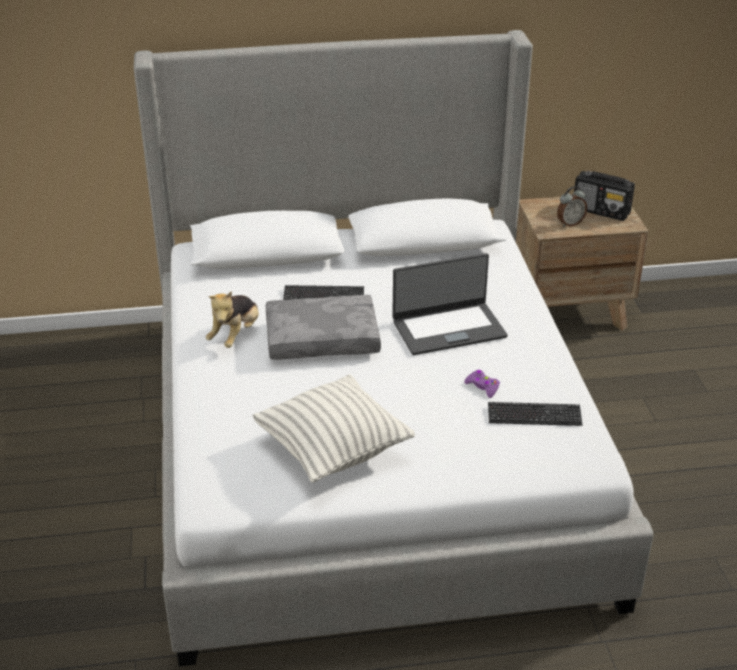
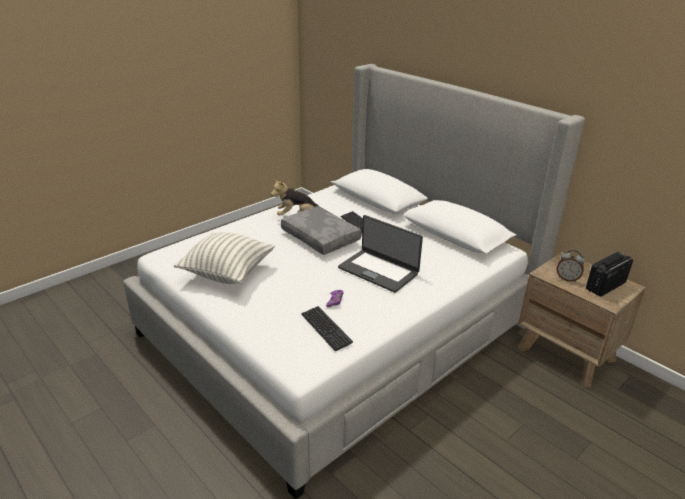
camera: 55 degrees right, 5 degrees down
radio [574,171,635,221] -> radio turned 60 degrees clockwise [586,252,633,297]

